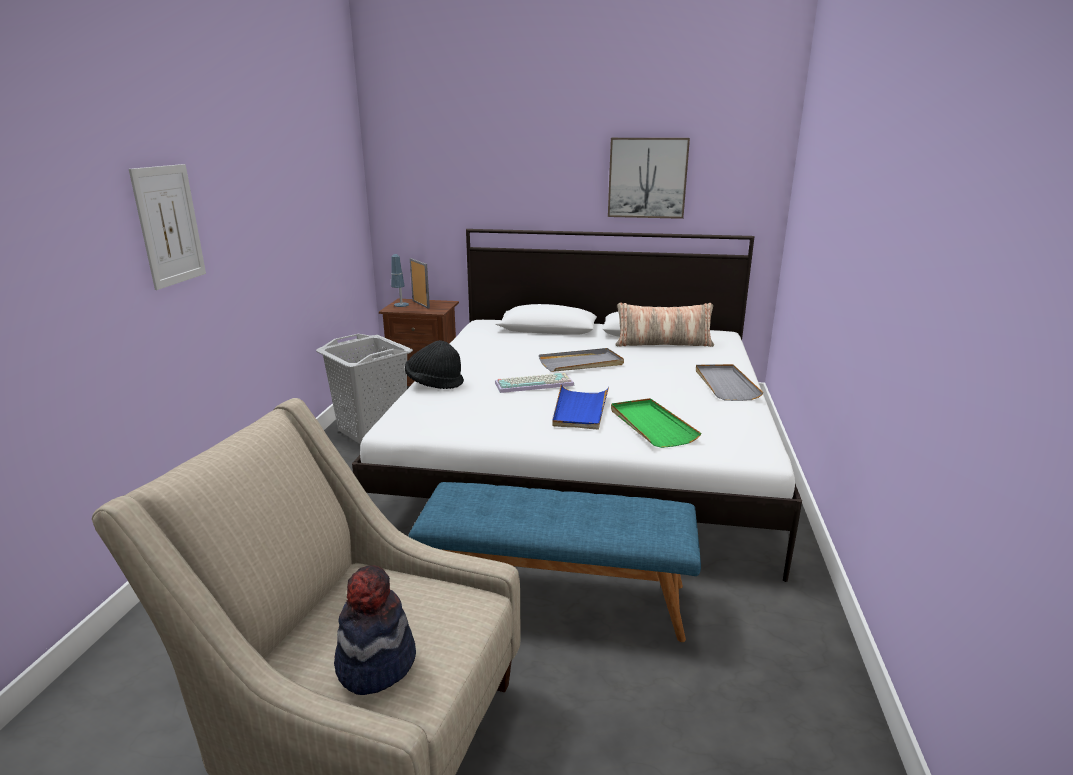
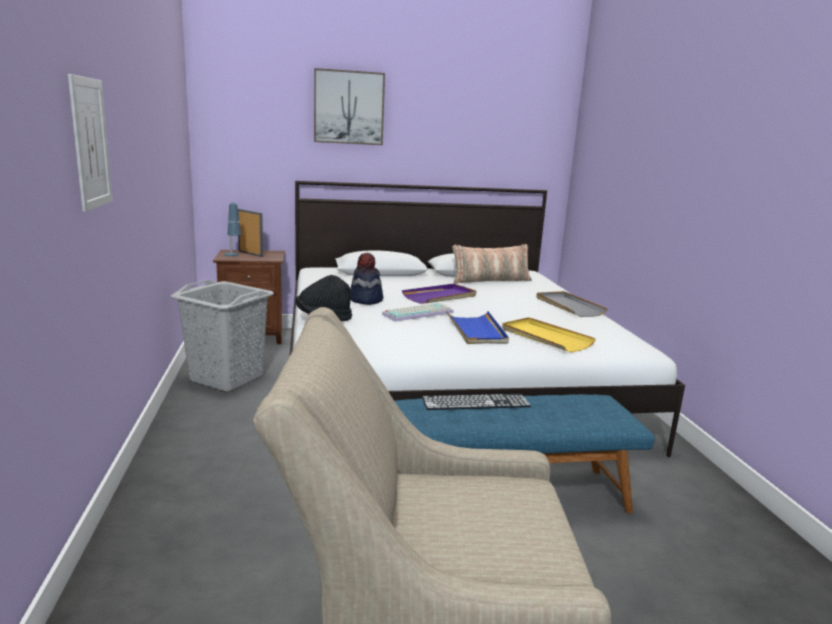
camera: 20 degrees left, 5 degrees down
hat [334,565,416,695] -> hat moved to [350,252,383,305]
grey tray [539,348,624,372] -> purple tray [402,284,476,304]
picture [608,138,690,219] -> picture moved to [314,68,385,145]
green tray [611,398,701,448] -> yellow tray [502,317,596,352]
none -> keyboard [422,394,531,410]

